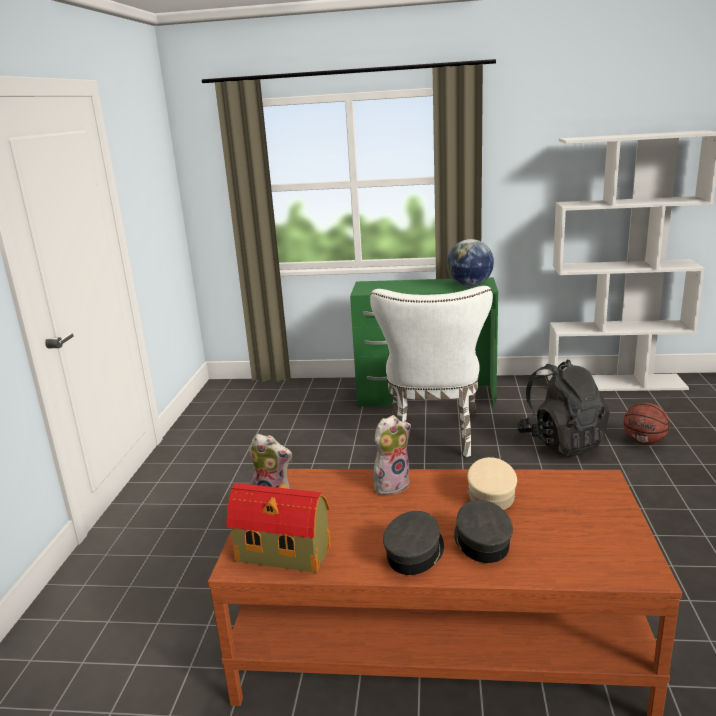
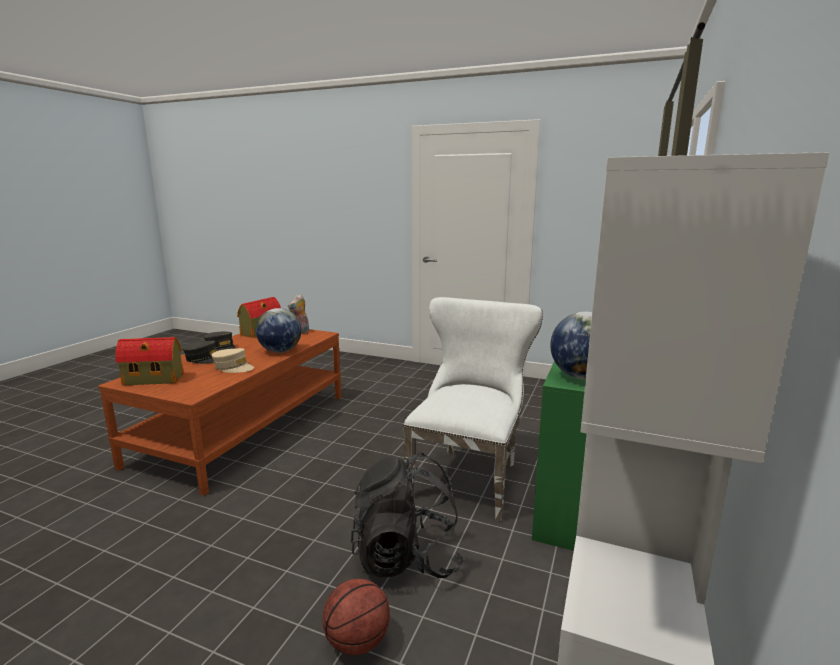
camera: 105 degrees right, 5 degrees down
white chair [370,286,493,457] -> white chair turned 90 degrees clockwise [403,297,543,522]
plush toy [373,415,411,495] -> globe [256,308,301,353]
none -> toy house [115,337,184,385]

